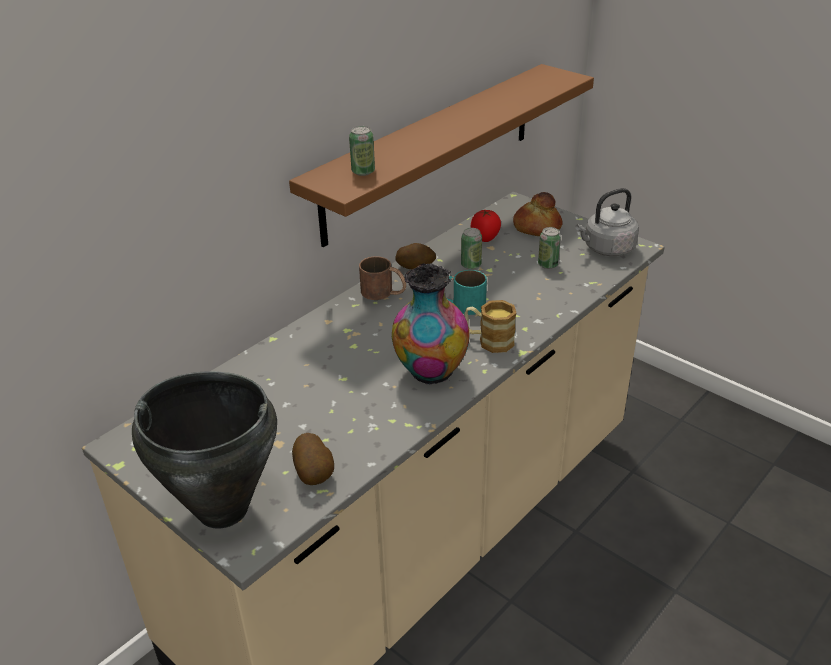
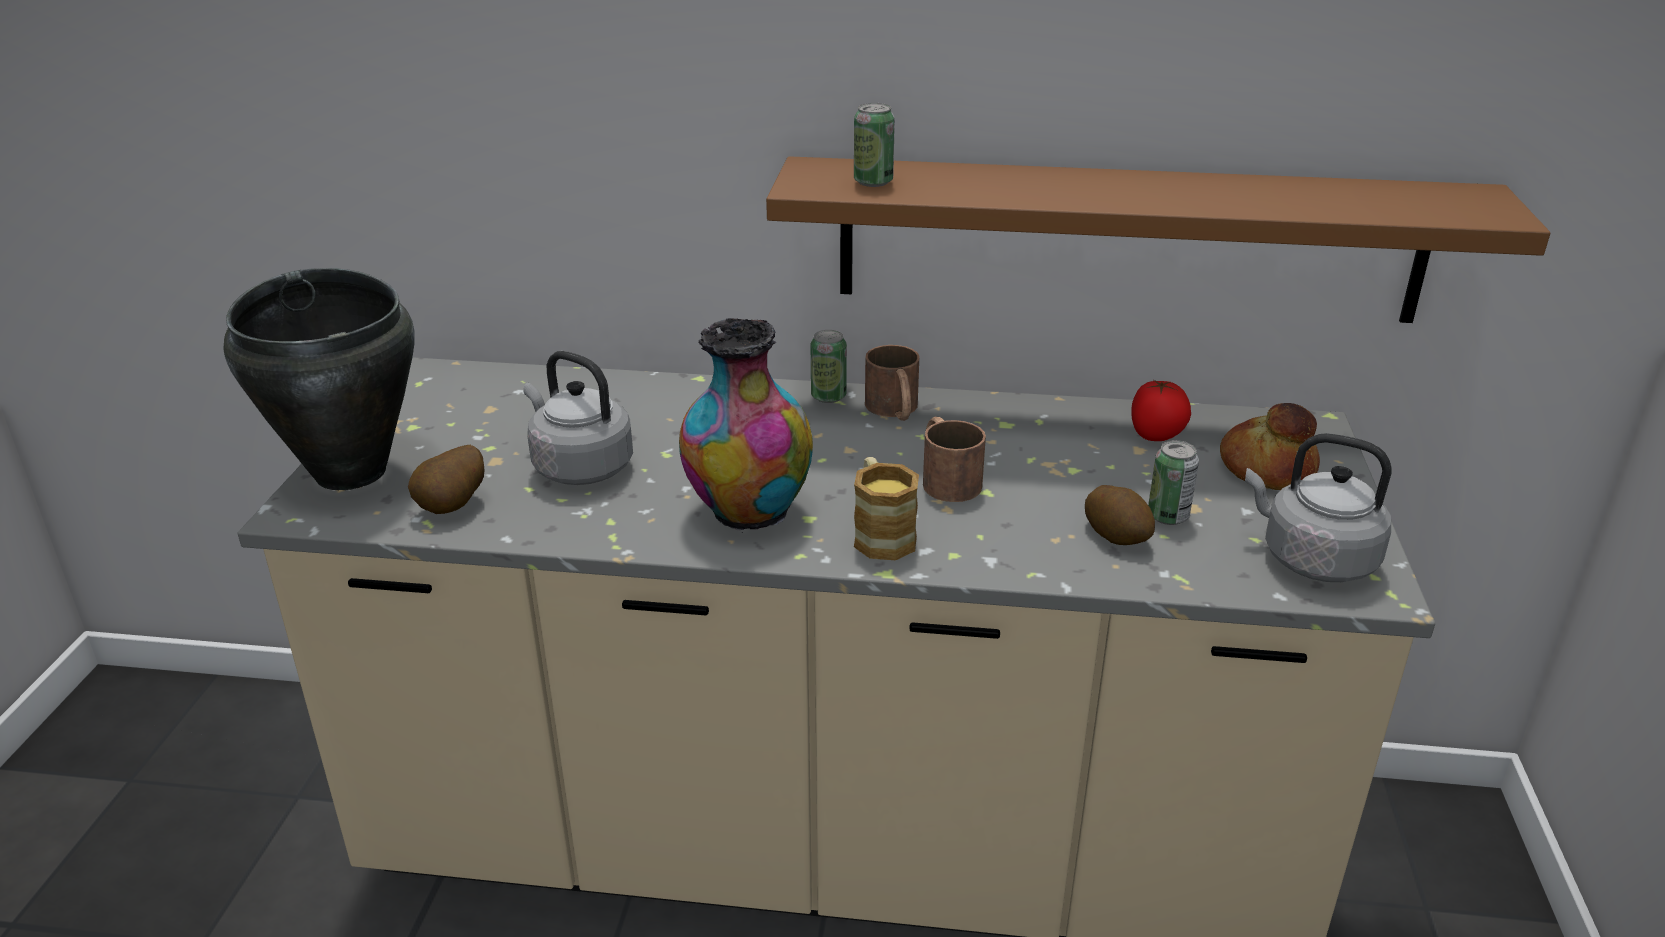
camera: 55 degrees right, 5 degrees down
potato [395,243,436,269] -> potato moved to [1085,485,1155,545]
turquoise mug [446,270,487,315] -> brown mug [923,417,986,502]
can [461,228,482,269] -> can moved to [811,330,847,403]
none -> grey kettle [524,351,633,485]

